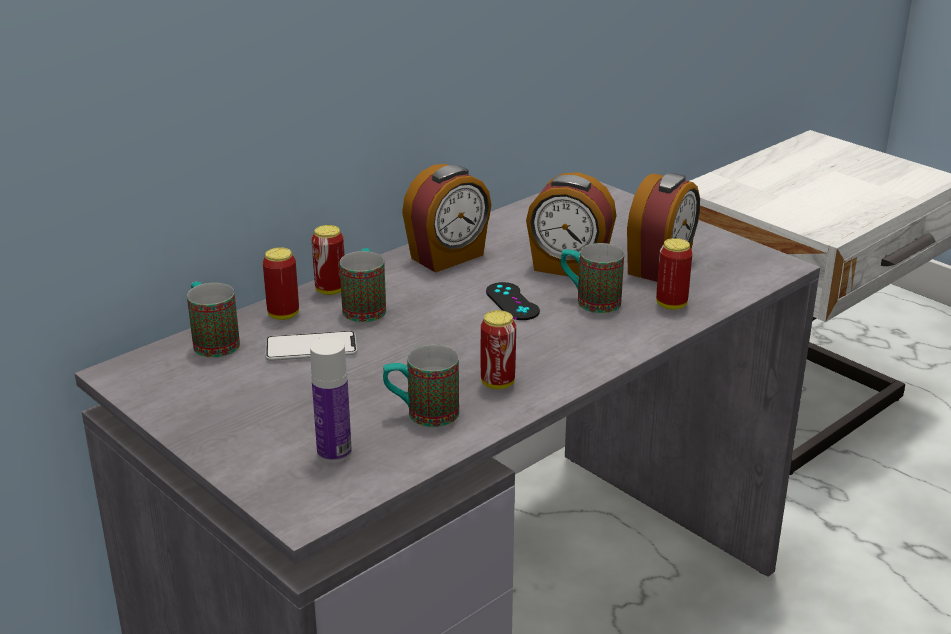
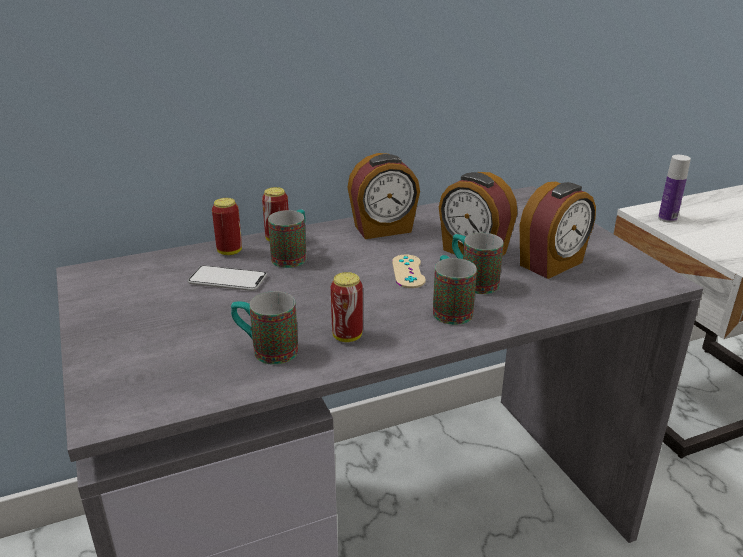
camera: 20 degrees right, 0 degrees up
mug [187,282,240,358] -> mug moved to [433,255,477,325]
bottle [310,337,352,463] -> bottle moved to [658,155,691,223]
black game controller [486,282,540,320] -> beige game controller [392,254,426,288]
can [656,238,692,310] -> none

